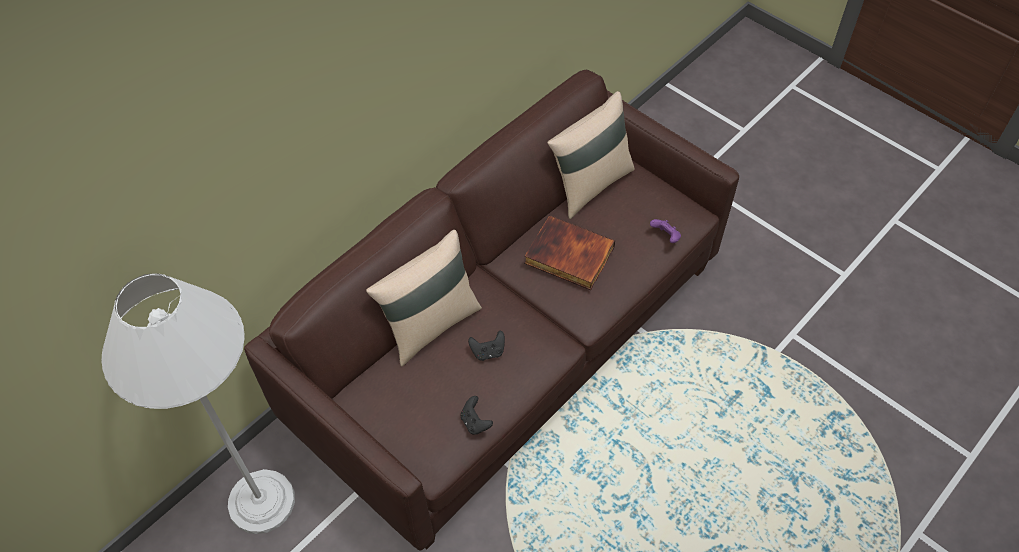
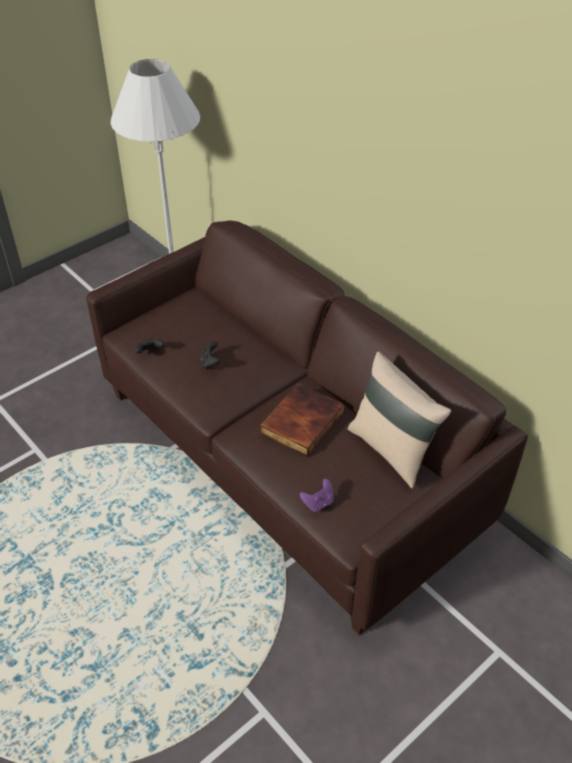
camera: 95 degrees right, 10 degrees down
beige pillow [366,230,482,366] -> none

